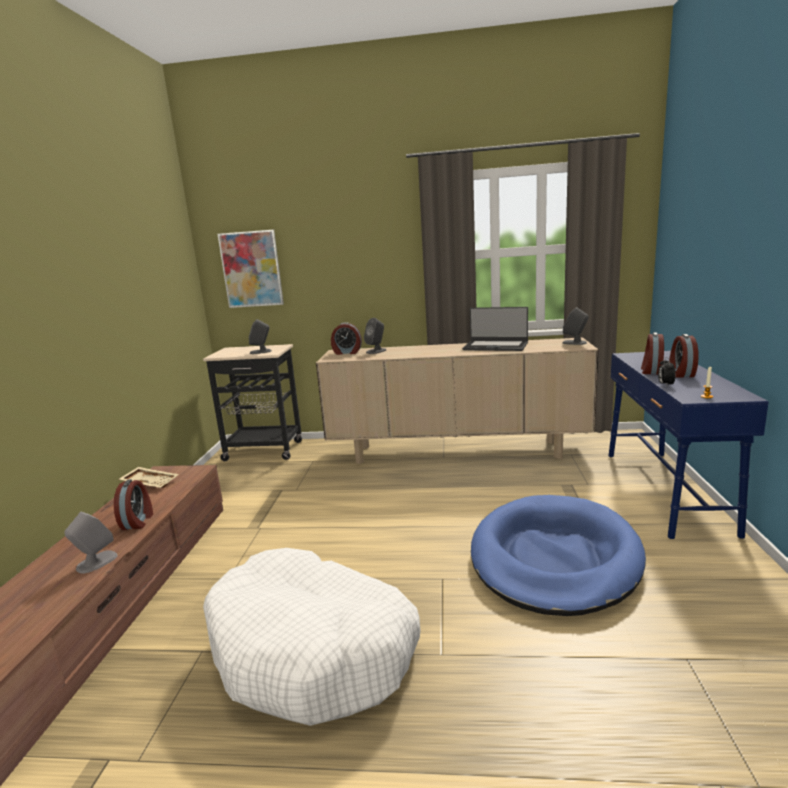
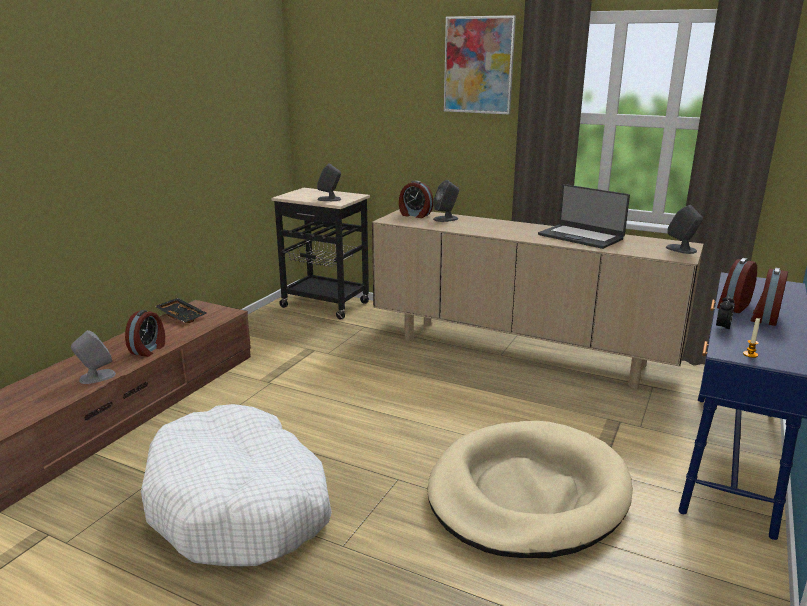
camera: 20 degrees right, 5 degrees up
beige tray [119,467,179,488] -> black tray [155,298,207,323]
picture [217,230,284,308] -> picture moved to [444,15,516,115]
blue dog bed [471,495,646,616] -> beige dog bed [427,421,633,558]

